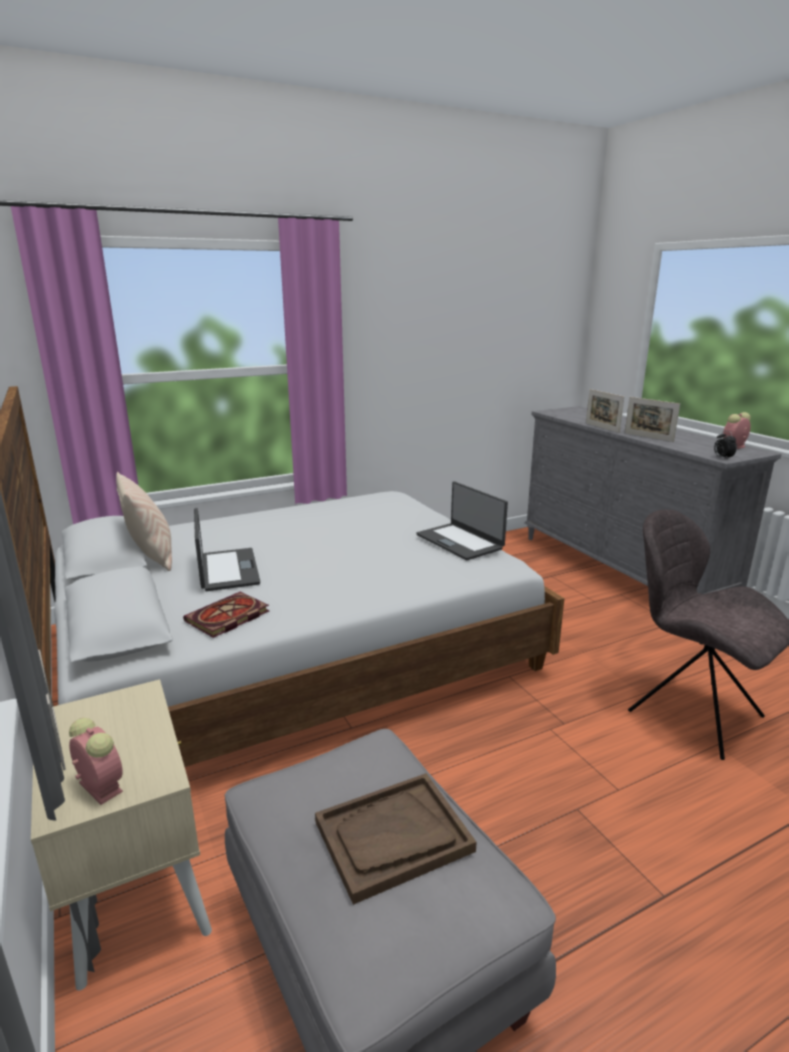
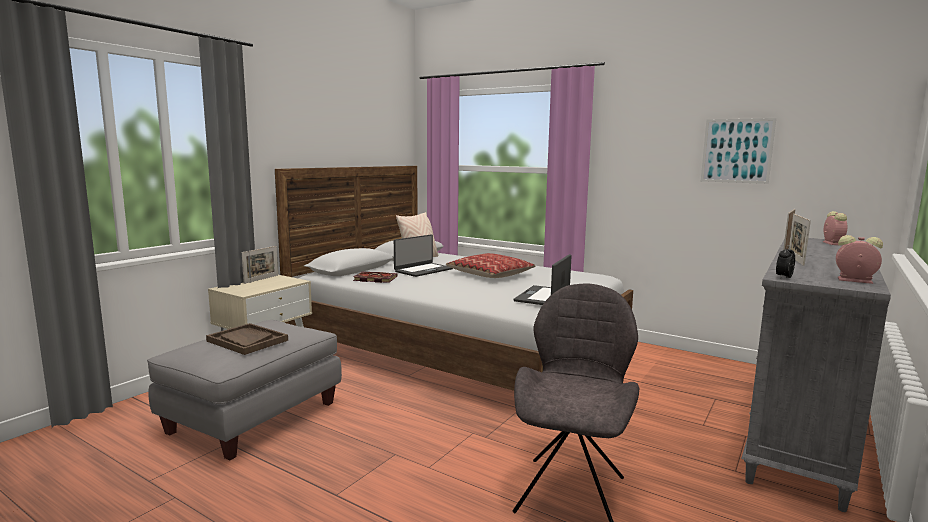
camera: 60 degrees right, 10 degrees down
alarm clock [69,718,123,805] -> alarm clock moved to [823,211,847,245]
none -> pillow [446,253,535,278]
none -> picture [701,118,776,184]

